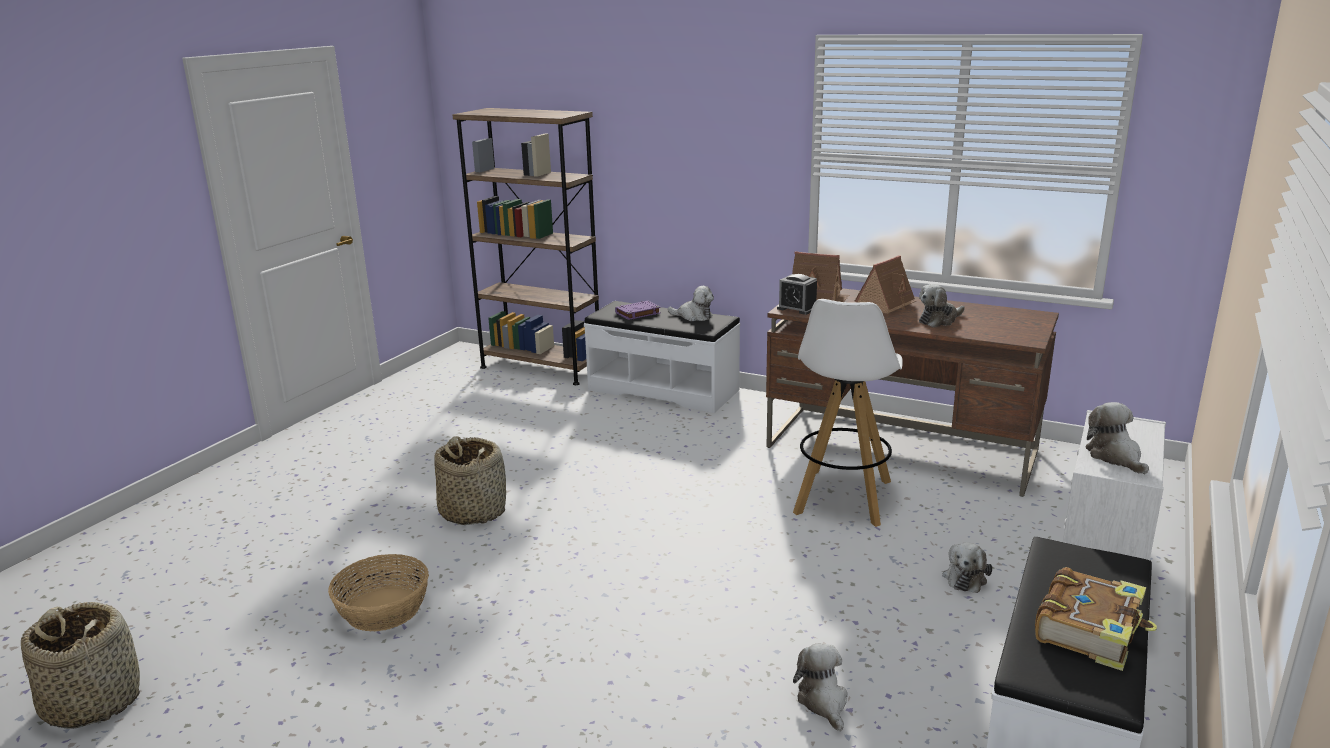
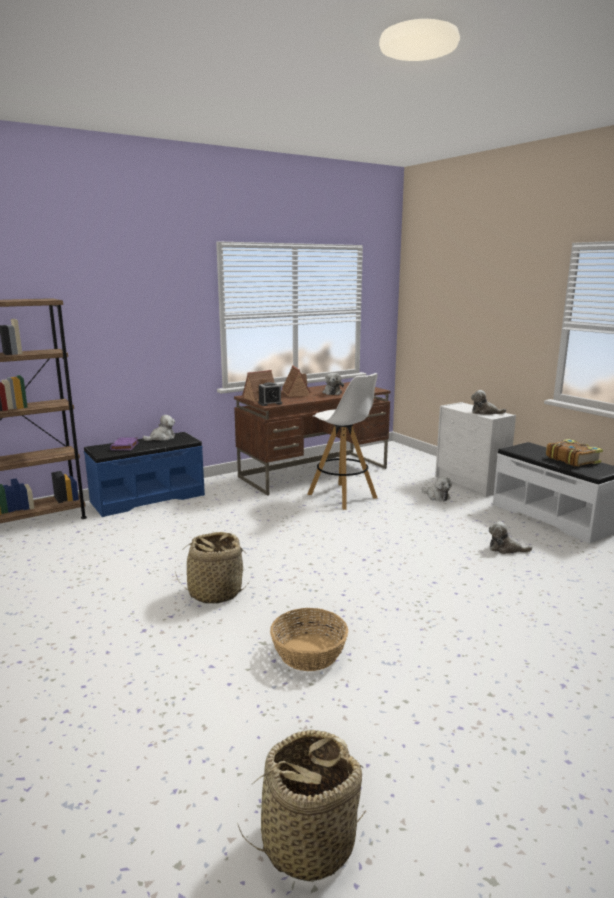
camera: 60 degrees left, 5 degrees down
white bench [584,301,740,413] -> blue bench [84,432,205,517]

